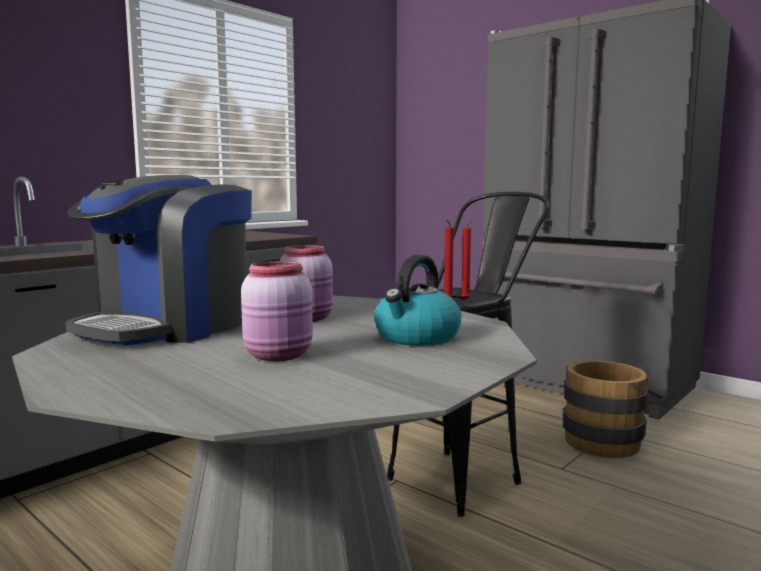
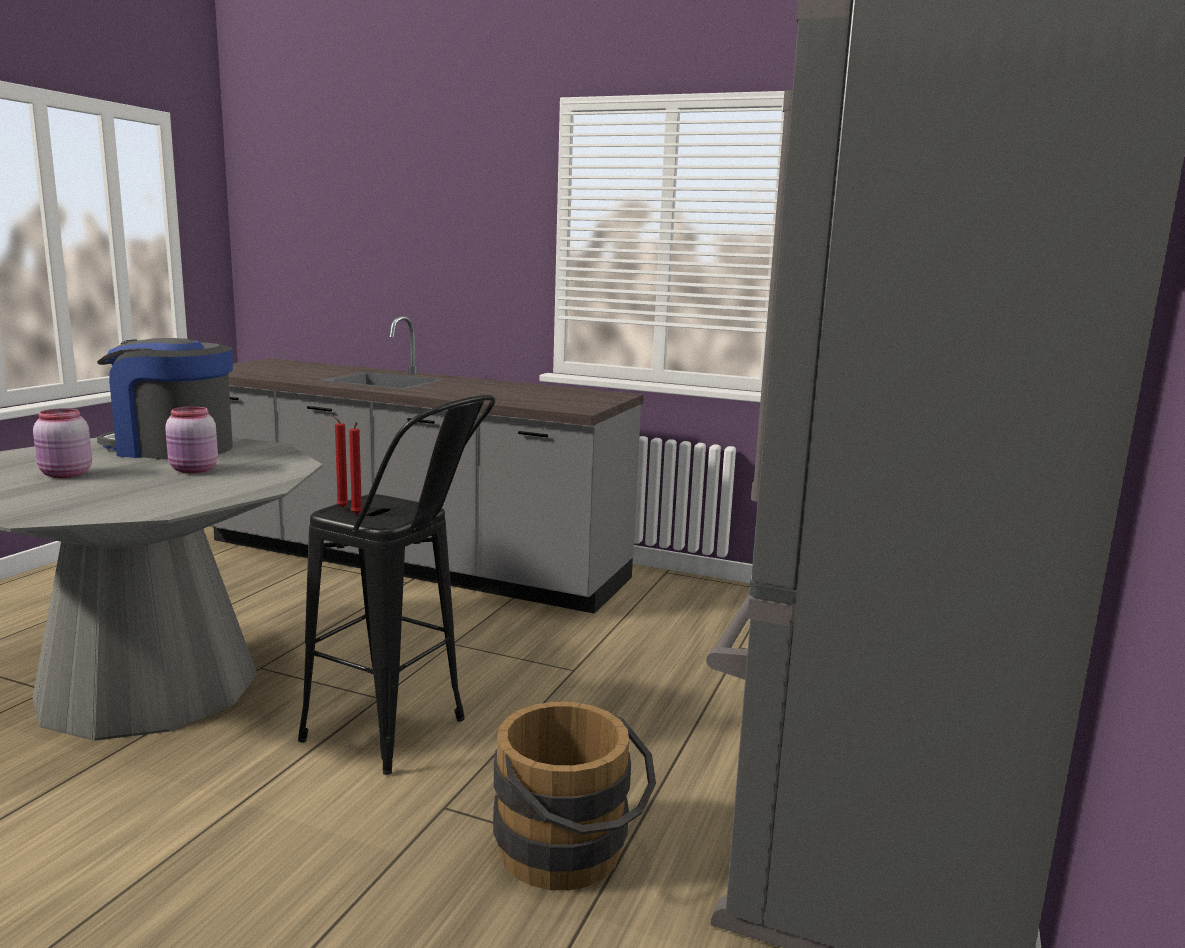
camera: 70 degrees right, 5 degrees up
kettle [374,255,462,346] -> none

